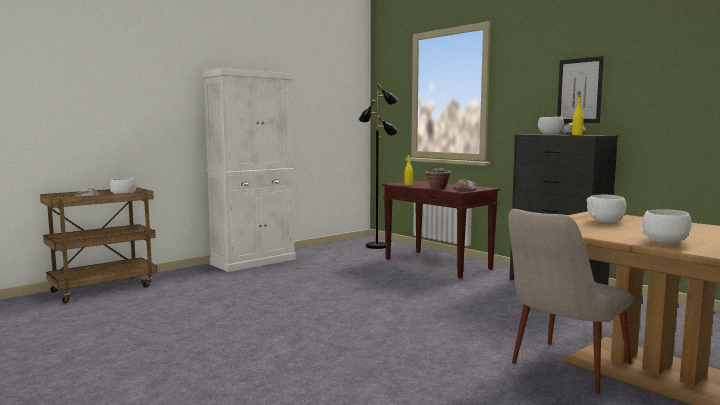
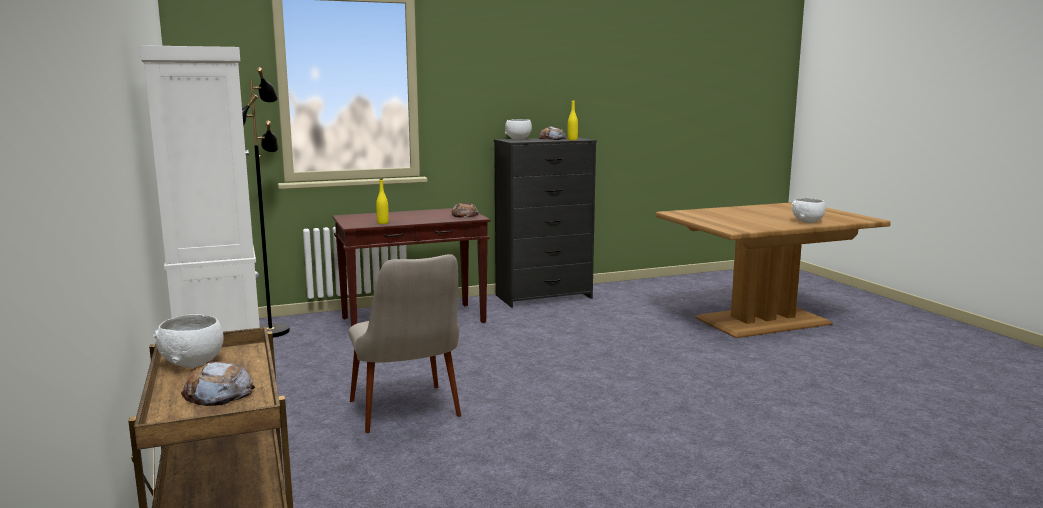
camera: 70 degrees left, 5 degrees up
potted plant [425,167,451,189] -> none
beige chair [508,209,634,394] -> beige chair moved to [348,254,461,433]
picture [557,56,604,123] -> none
white bowl [586,195,626,223] -> none

